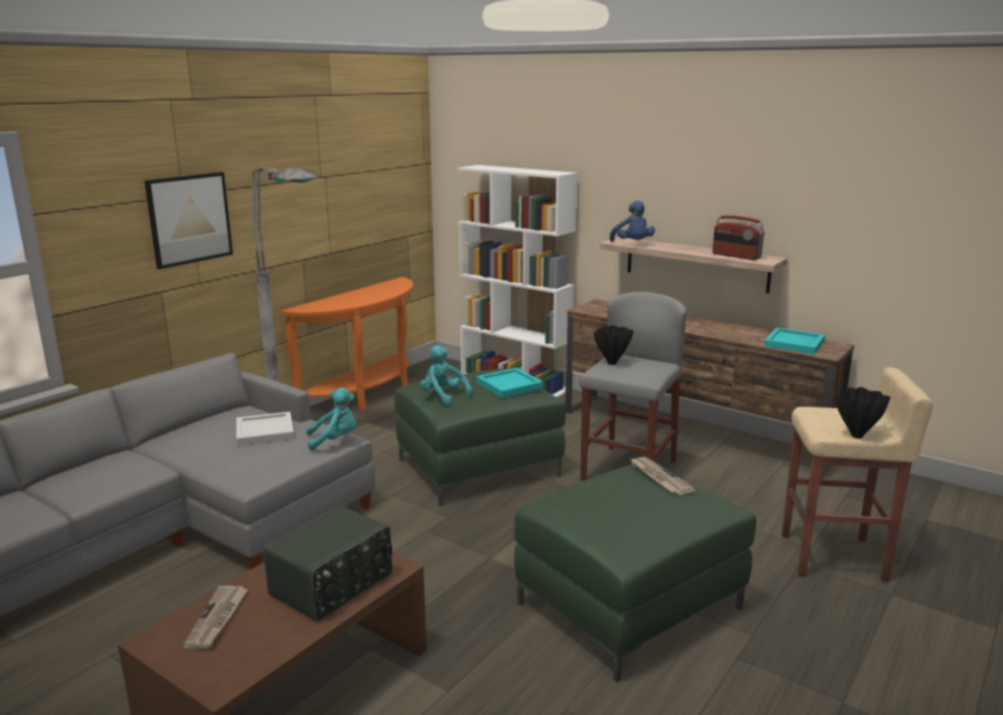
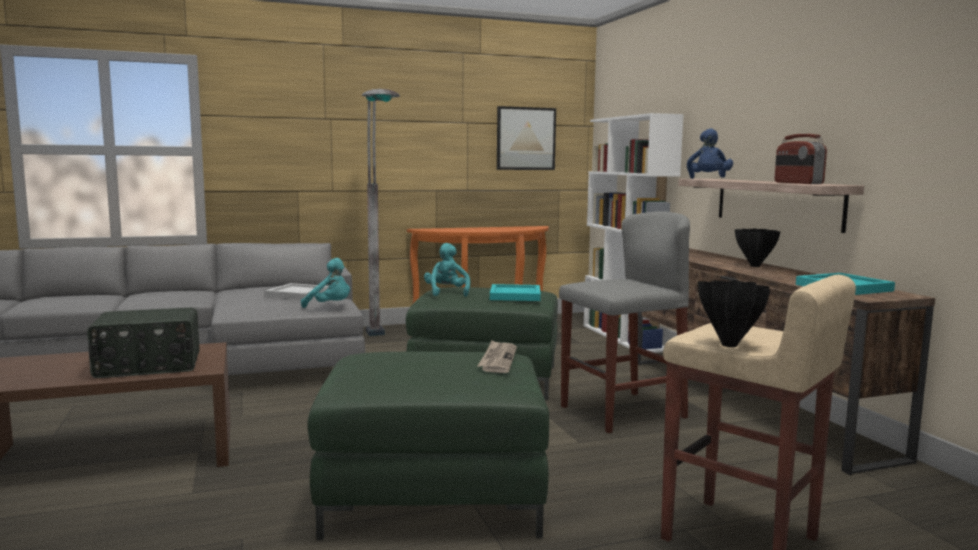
camera: 35 degrees right, 10 degrees down
picture [144,172,233,269] -> picture moved to [497,106,556,170]
newspaper [183,586,248,649] -> none
black vase [594,325,634,365] -> black vase moved to [735,229,780,267]

